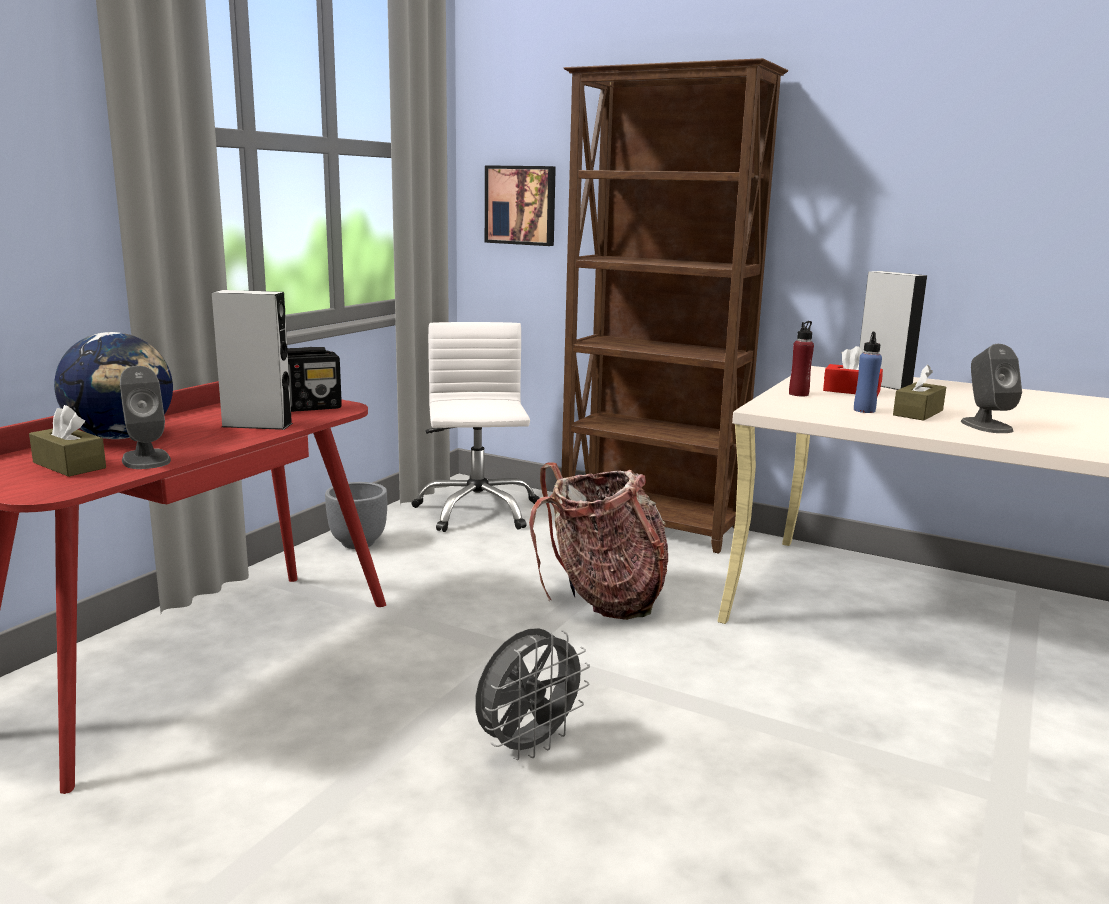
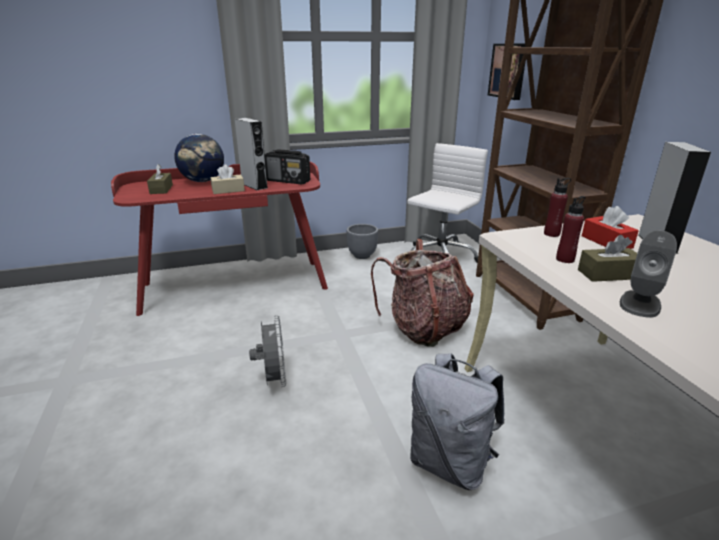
camera: 45 degrees right, 10 degrees up
grey speaker [120,366,171,469] -> none
grey fan [475,628,590,760] -> grey fan turned 105 degrees counterclockwise [249,315,286,387]
blue bottle [854,332,882,413] -> red bottle [556,196,586,263]
none -> beige tissue box [210,165,245,194]
none -> grey backpack [410,353,504,490]

